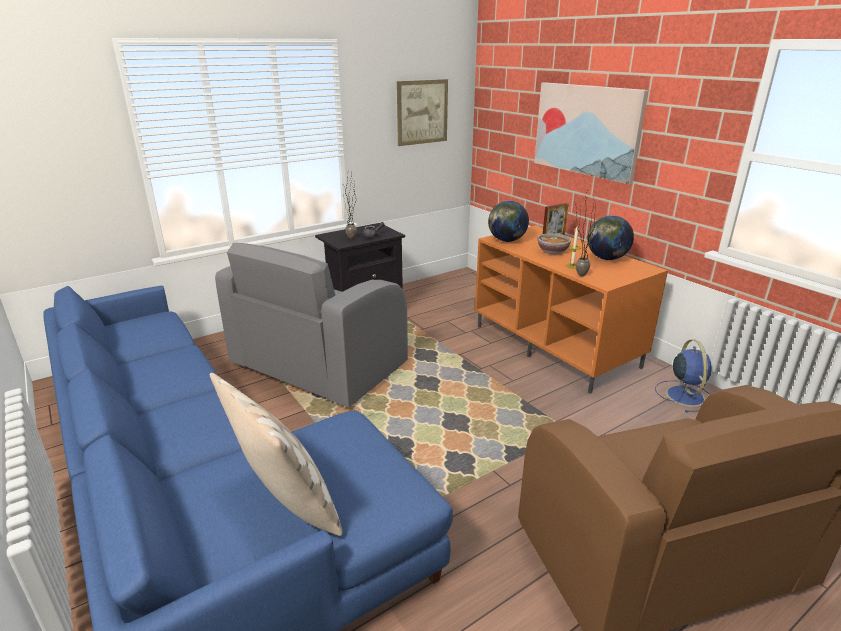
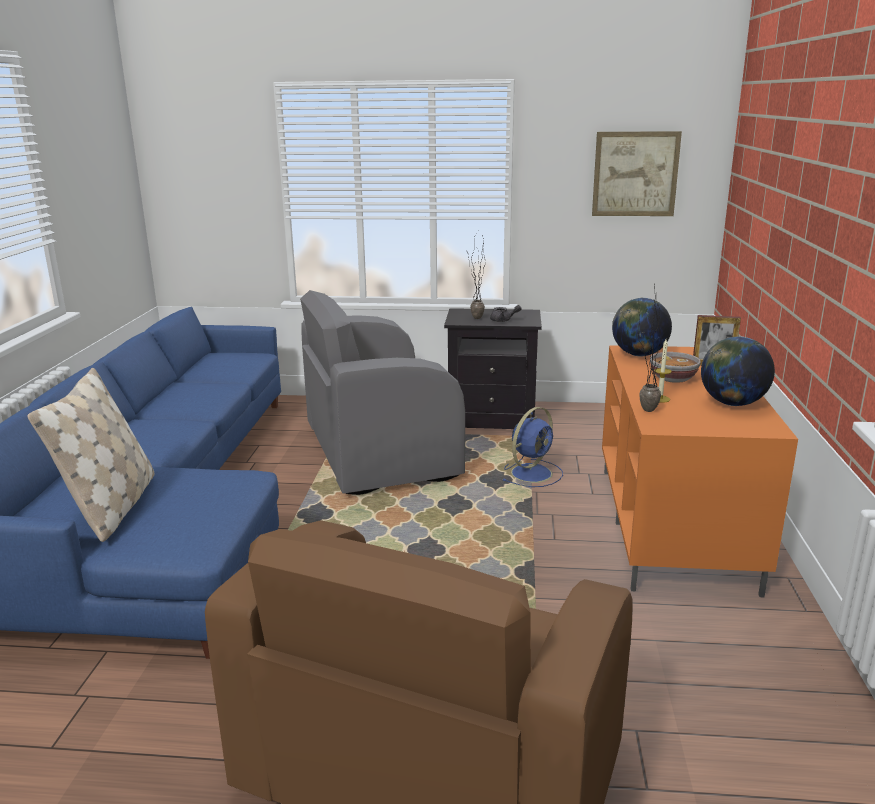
camera: 40 degrees right, 5 degrees down
picture [534,82,648,184] -> none
blue fan [655,339,712,412] -> blue fan moved to [503,407,563,487]

